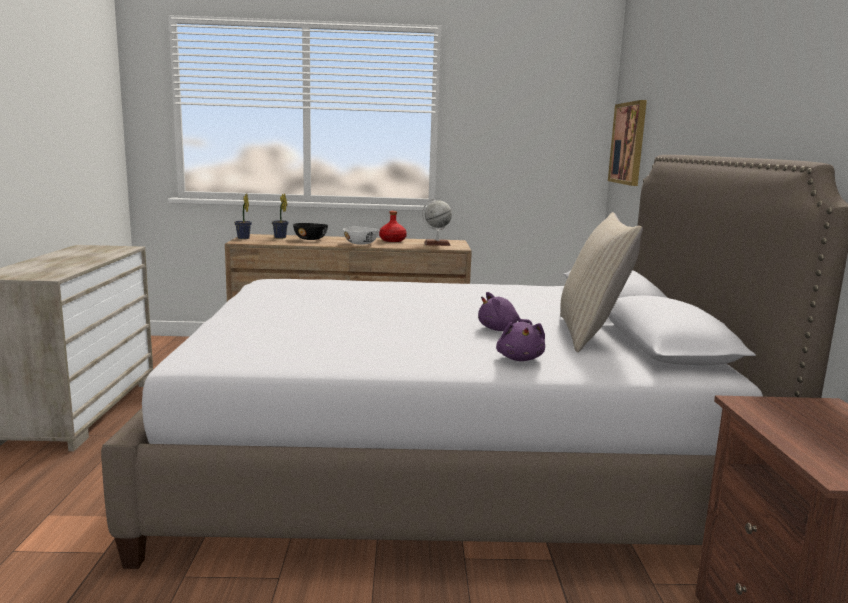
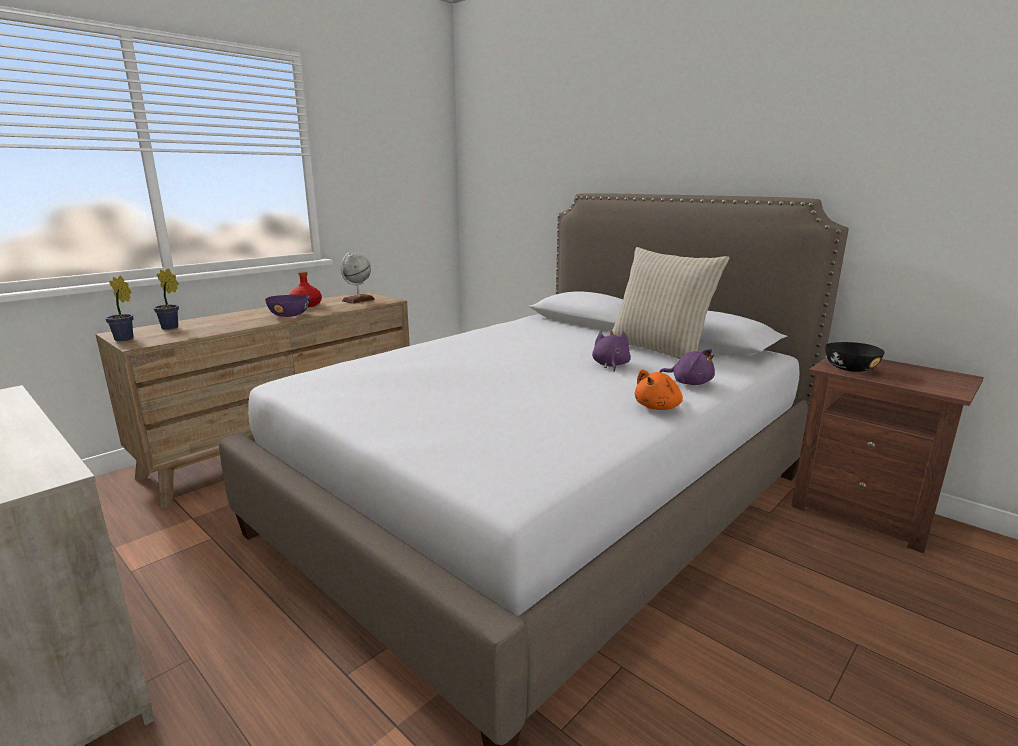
camera: 45 degrees left, 5 degrees up
black bowl [293,223,328,240] -> black bowl moved to [825,342,885,372]
white bowl [343,227,379,245] -> purple bowl [265,295,310,317]
purple plush toy [478,292,532,331] -> purple plush toy turned 150 degrees clockwise [592,331,631,372]
picture [608,100,647,186] -> none
none -> orange plush toy [634,369,683,410]

